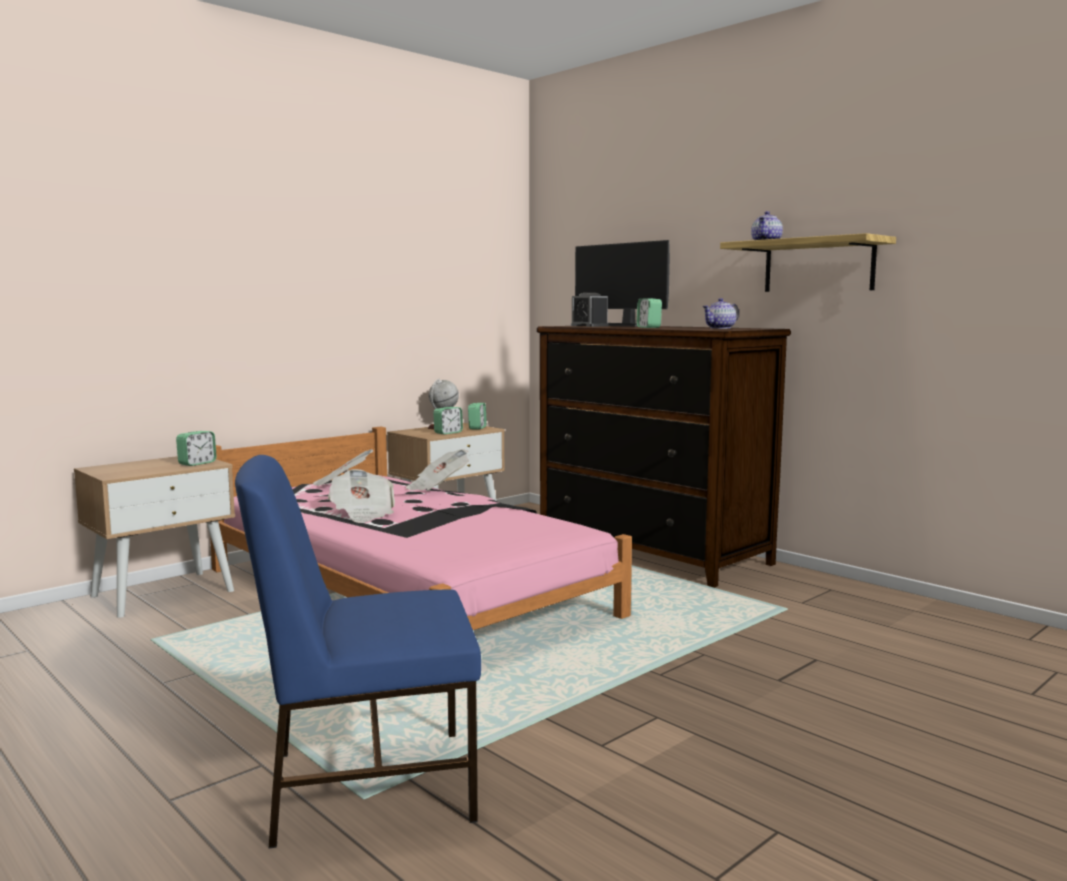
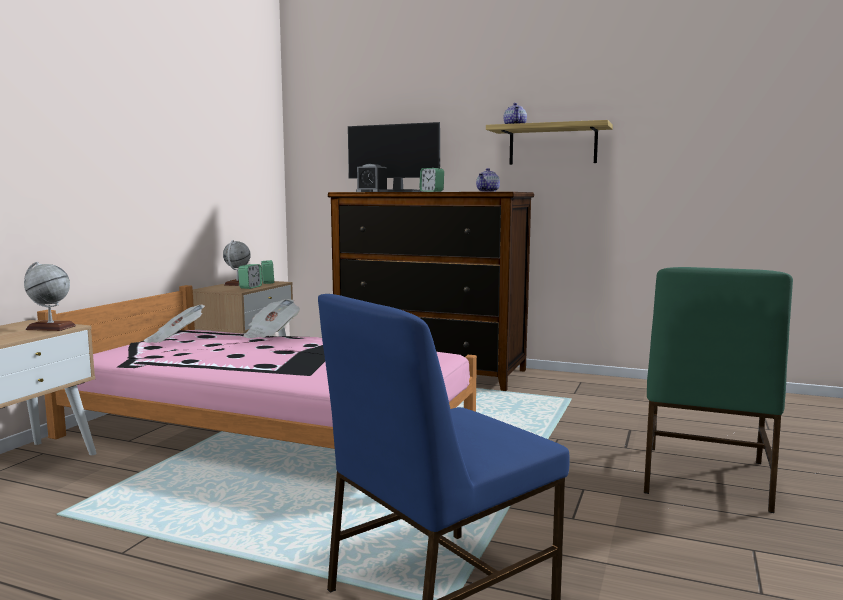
camera: 25 degrees left, 0 degrees up
alarm clock [176,431,217,466] -> globe [24,262,76,331]
newspaper [328,469,395,523] -> none
none -> green chair [644,267,793,513]

